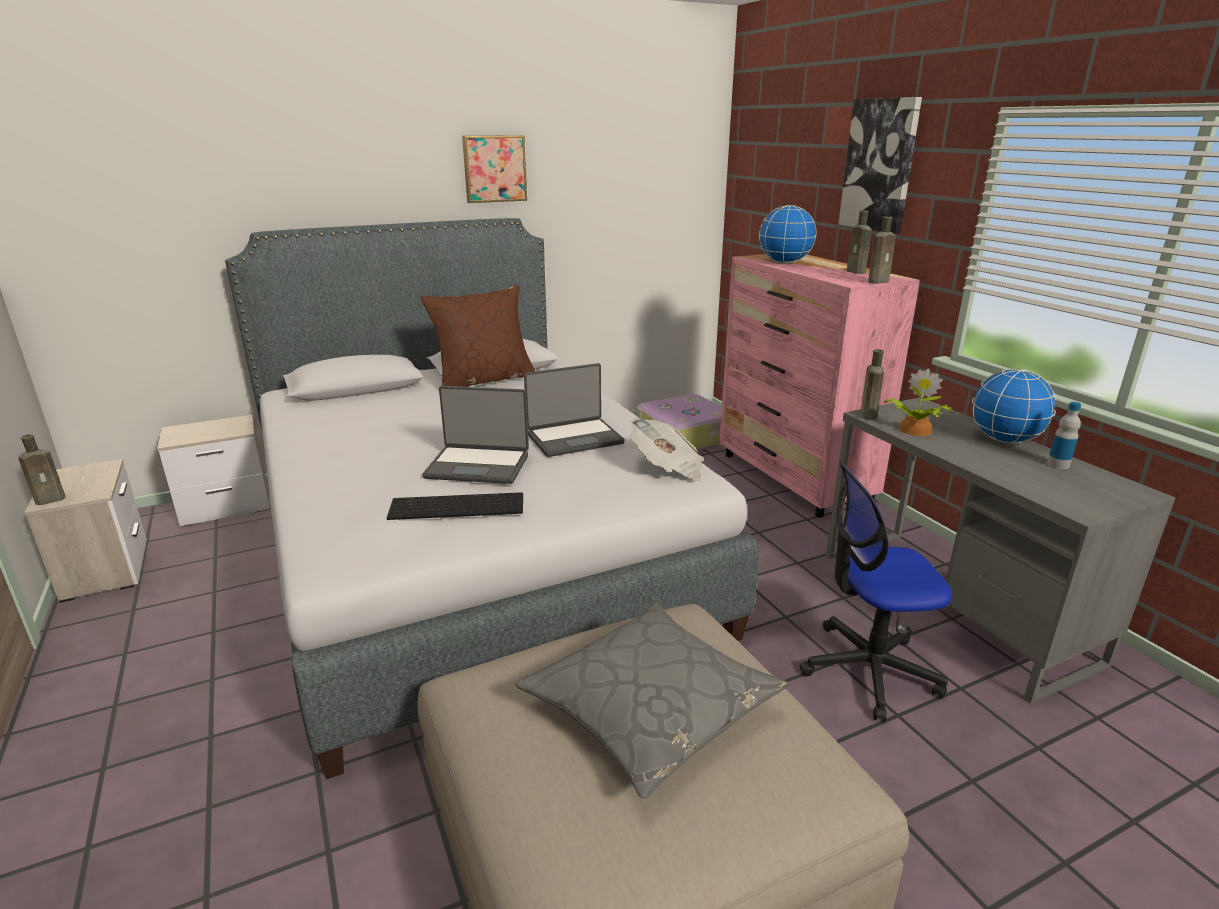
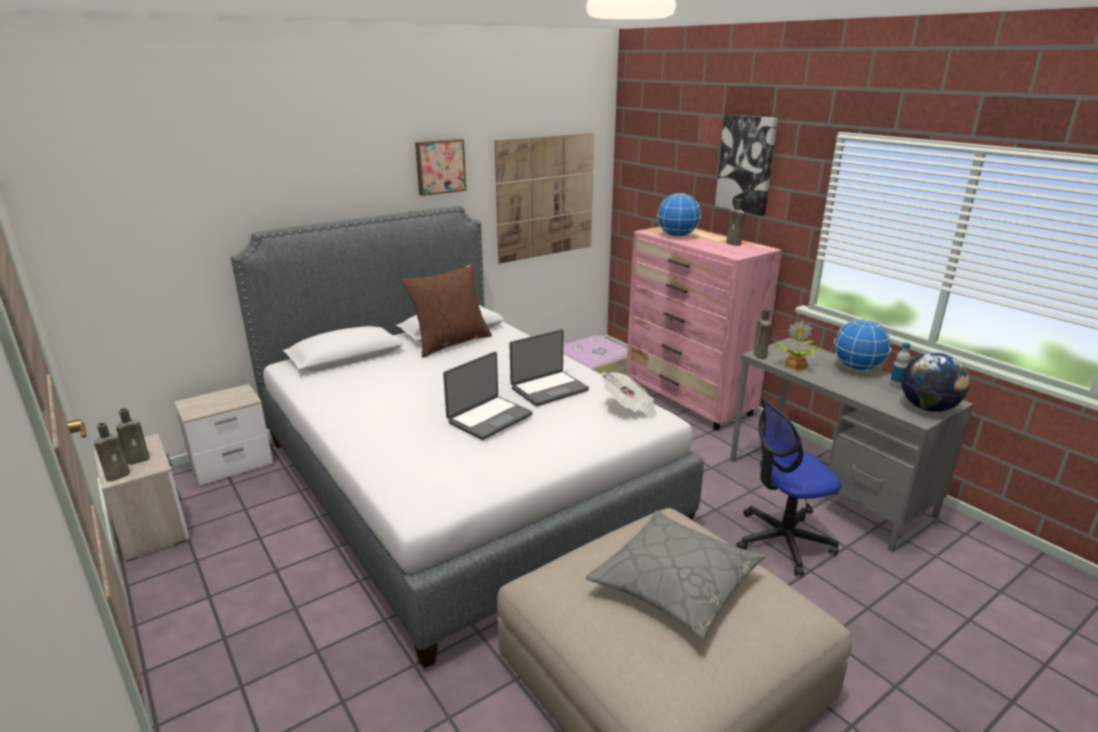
camera: 10 degrees left, 0 degrees up
keyboard [387,492,523,520] -> none
laptop [423,386,529,484] -> laptop turned 45 degrees counterclockwise [443,352,533,440]
brown bottle [868,216,895,284] -> brown bottle moved to [116,408,150,465]
none -> picture [495,133,594,264]
none -> globe [901,353,970,412]

